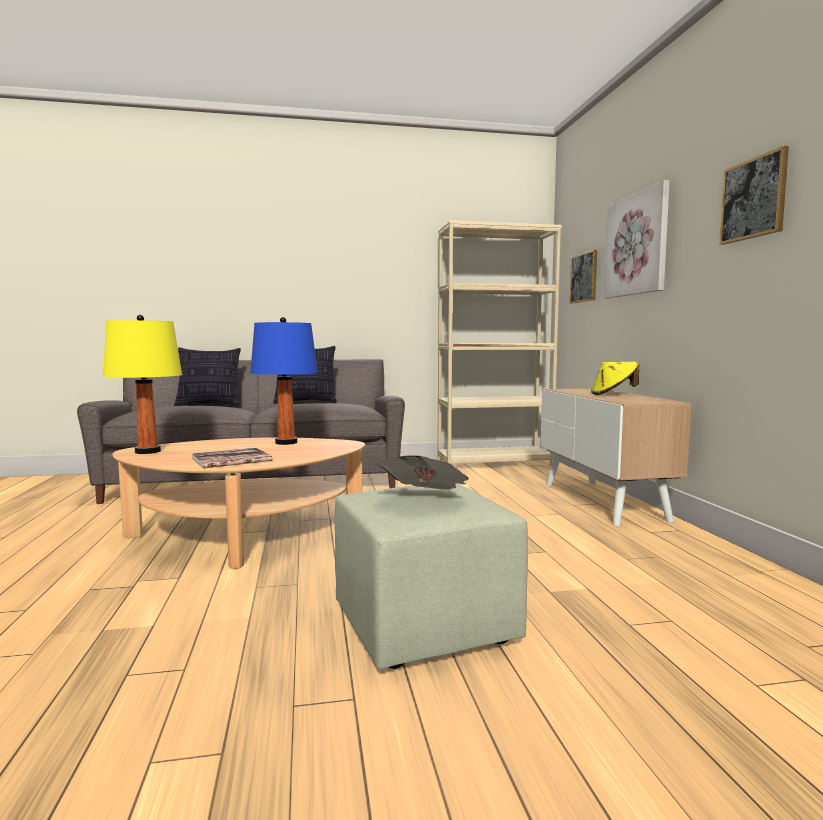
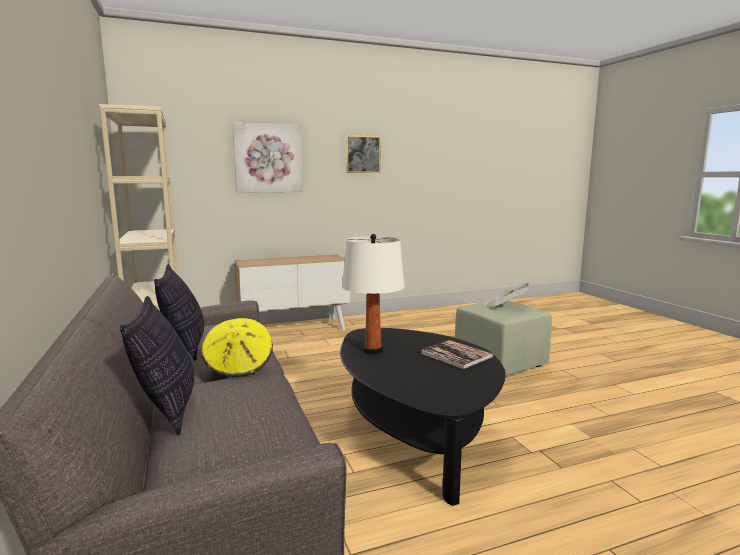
camera: 100 degrees left, 5 degrees up
yellow table lamp [103,315,182,454] -> none
beige coffee table [112,437,365,569] -> black coffee table [340,328,506,506]
blue table lamp [250,317,318,445] -> white table lamp [342,234,405,354]
picture [570,250,597,304] -> none
yellow hat [591,362,639,395] -> yellow hat moved to [201,318,273,377]

